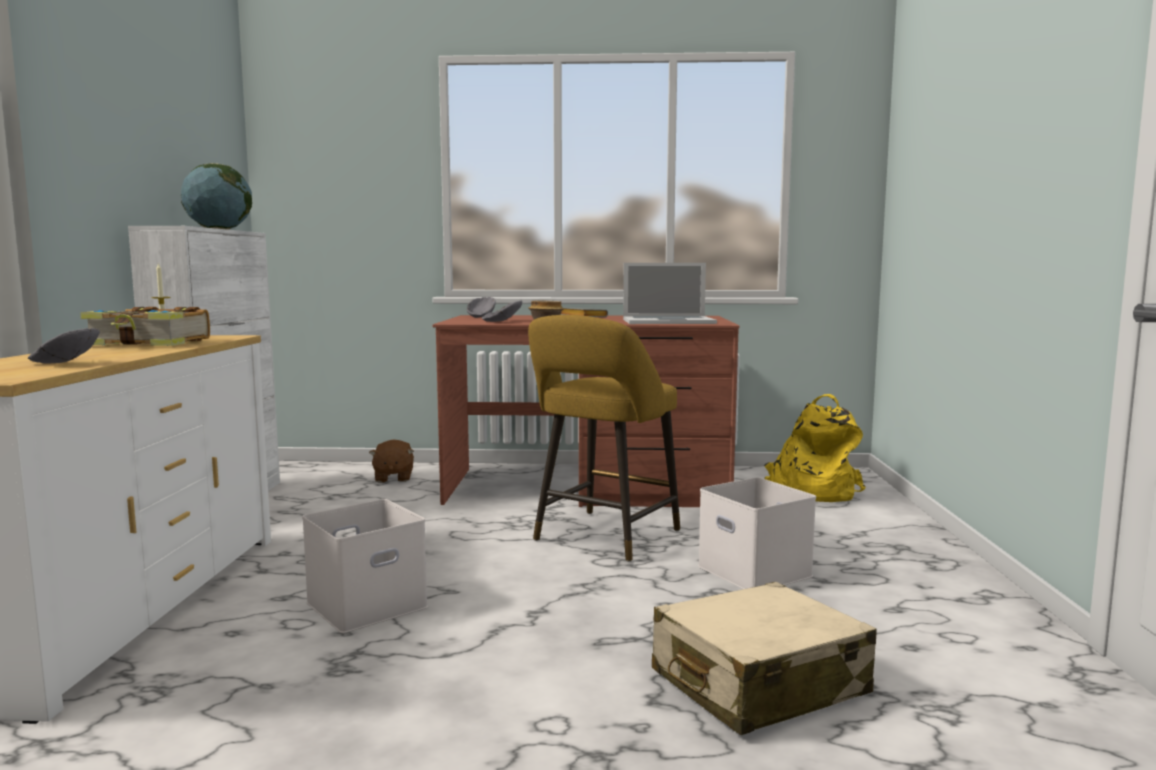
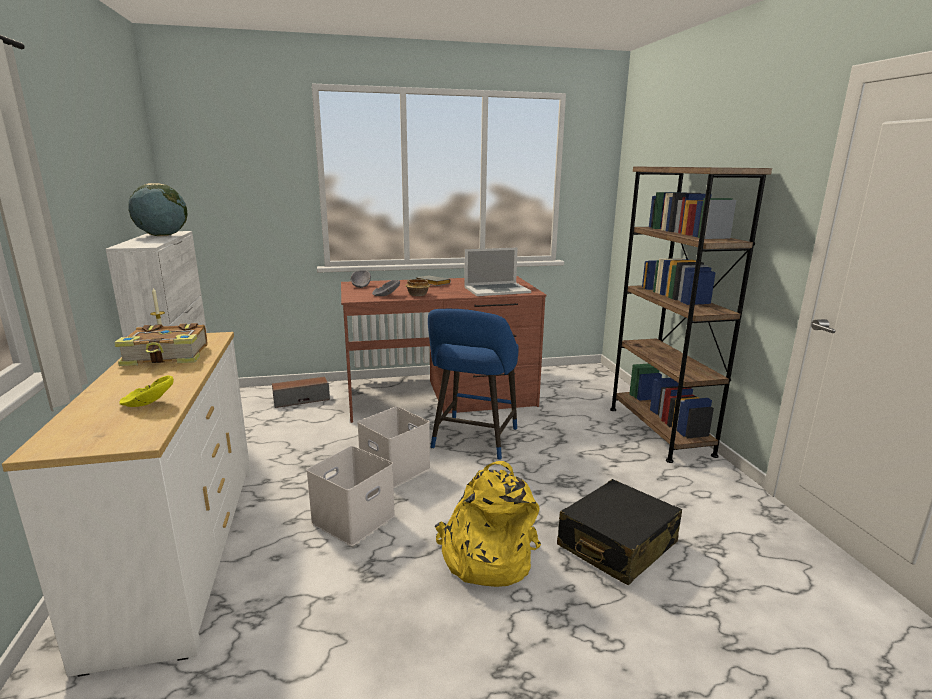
camera: 15 degrees left, 10 degrees up
grey bowl [28,328,100,364] -> yellow bowl [119,375,174,407]
brown plush toy [369,439,414,483] -> speaker [272,376,330,408]
yellow stool [528,315,680,562] -> blue stool [428,309,519,460]
beige suitcase [652,582,876,735] -> black suitcase [557,479,682,585]
white storage box [698,477,816,589] -> white storage box moved to [357,407,430,487]
yellow backpack [764,394,866,502] -> yellow backpack moved to [435,461,541,587]
none -> brown bookcase [610,166,772,463]

